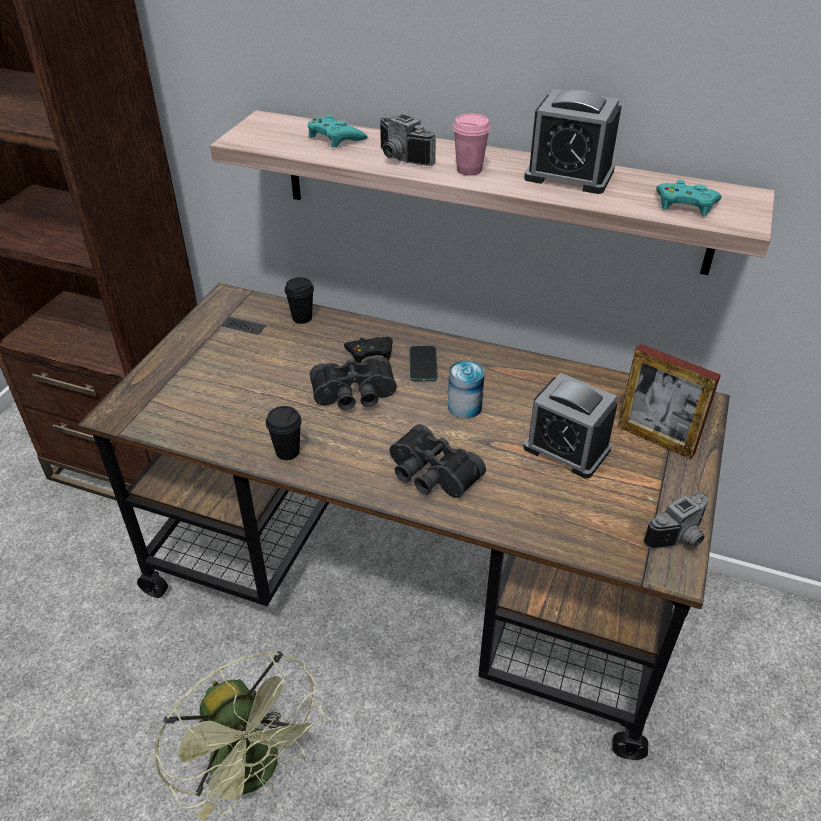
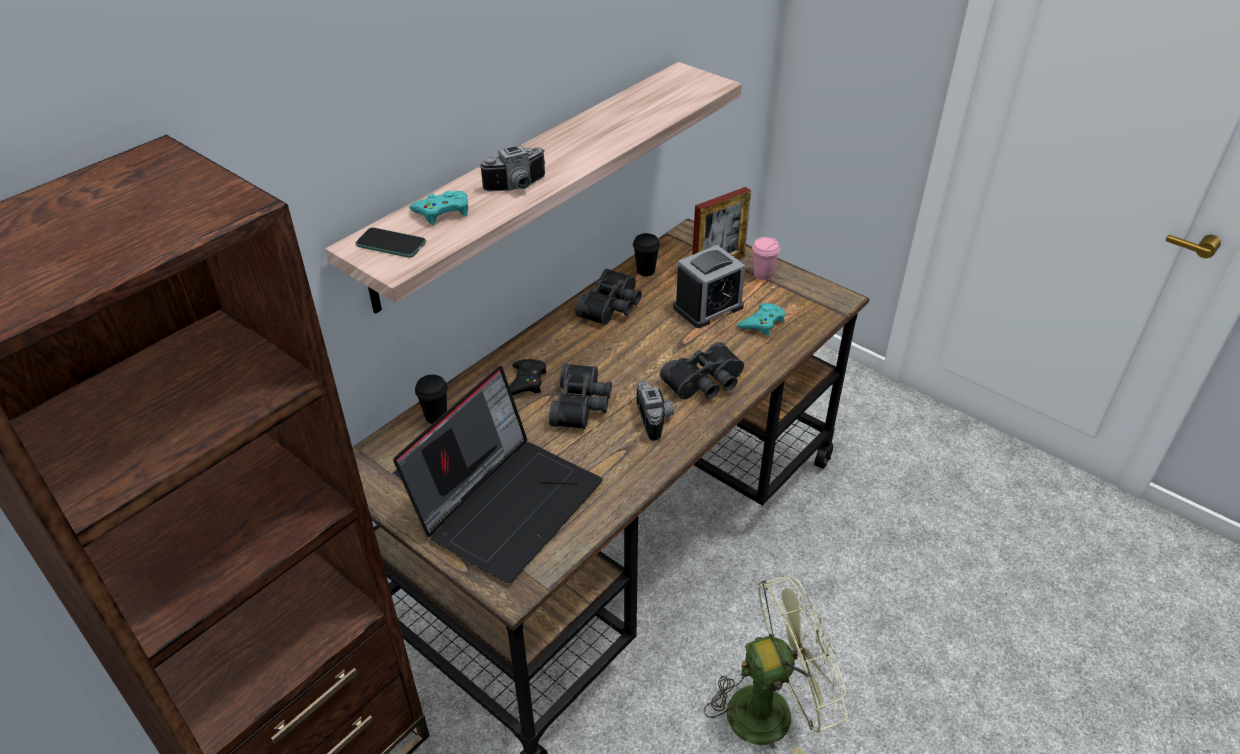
camera: 70 degrees left, 0 degrees up
black cup [266,406,302,460] -> black cup moved to [633,233,660,276]
phone [410,346,438,381] -> phone moved to [355,228,426,258]
can [448,361,485,419] -> none
pink cup [453,113,491,176] -> pink cup moved to [752,237,780,280]
alarm clock [524,89,622,194] -> none
camera [644,493,708,549] -> camera moved to [636,381,674,441]
turquoise game controller [656,180,722,216] -> turquoise game controller moved to [737,303,785,336]
none -> laptop [393,366,603,583]
none -> black binoculars [575,269,642,325]

